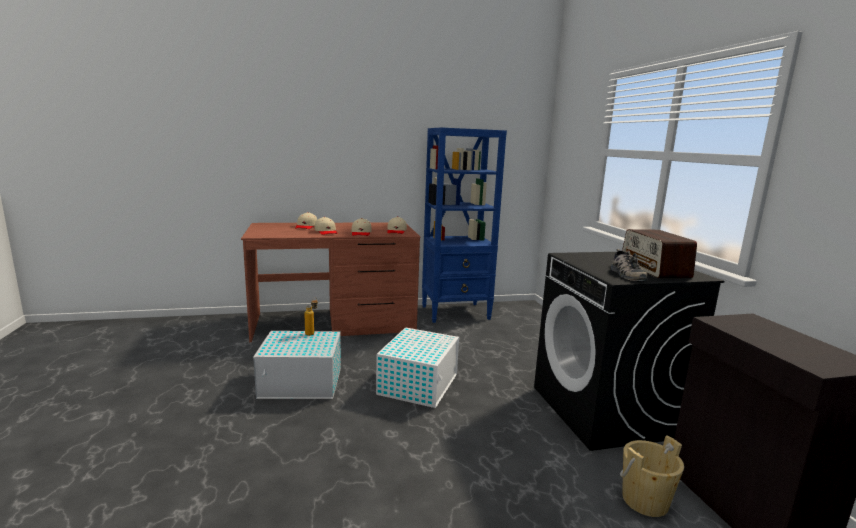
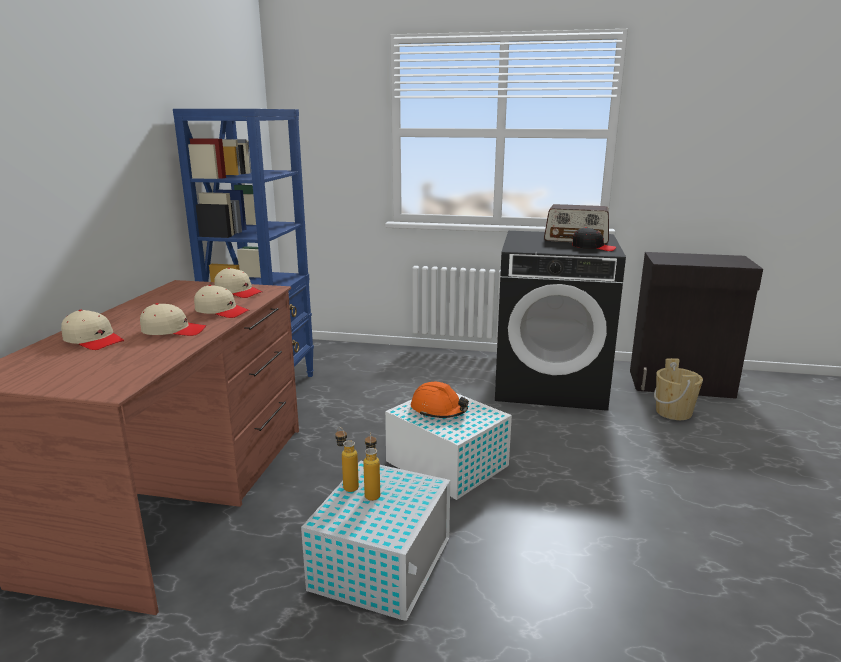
camera: 65 degrees left, 5 degrees up
shoe [611,249,647,282] -> black cap [572,227,616,251]
none -> bottle [363,432,380,501]
none -> orange hard hat [411,382,469,418]

